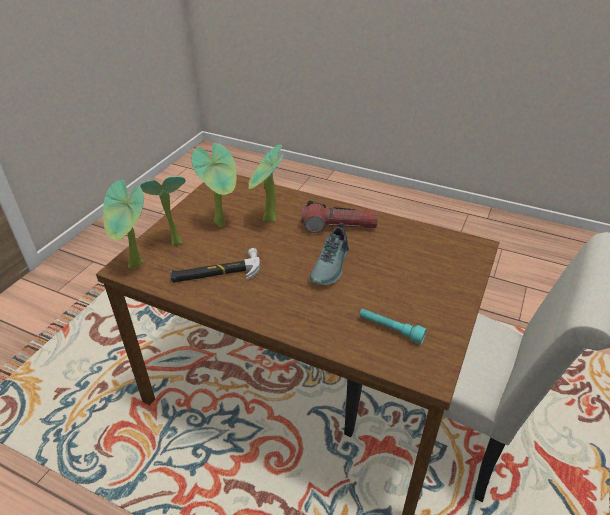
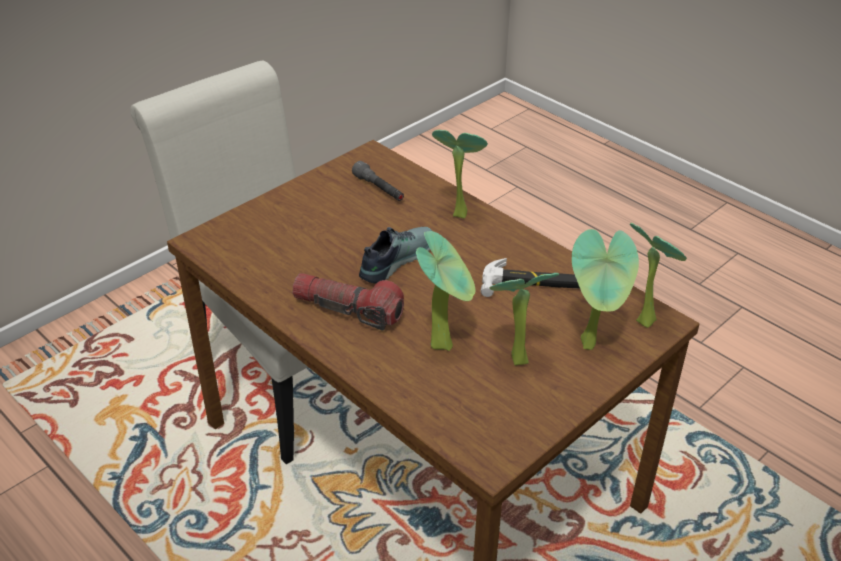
camera: 160 degrees left, 0 degrees up
turquoise flashlight [359,308,427,344] -> grey flashlight [352,161,404,201]
none -> potted plant [432,130,488,218]

